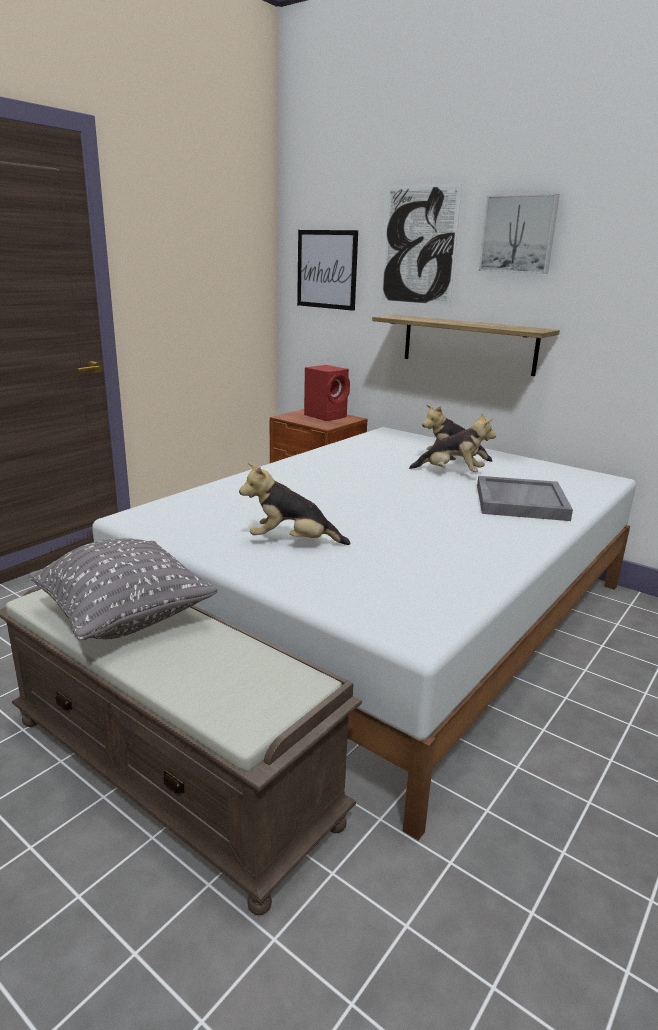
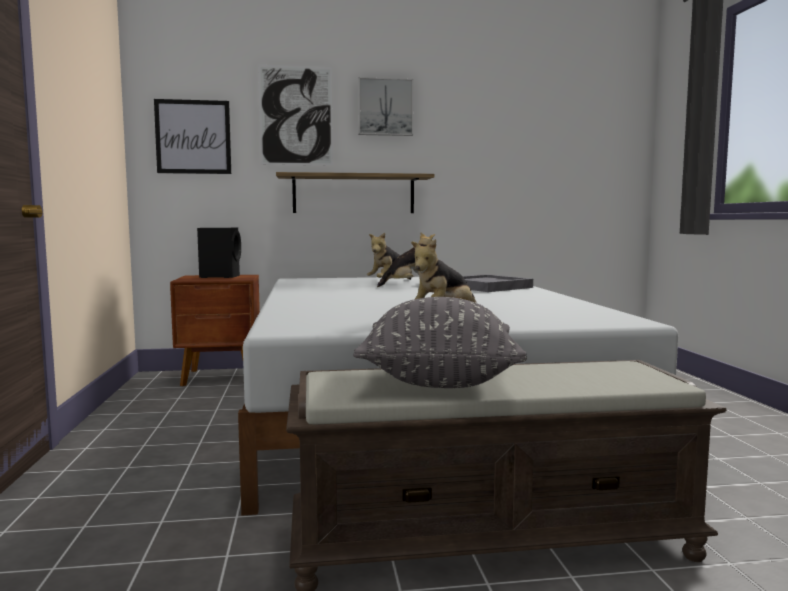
camera: 45 degrees left, 15 degrees down
red speaker [304,365,350,421] -> black speaker [197,227,241,278]

